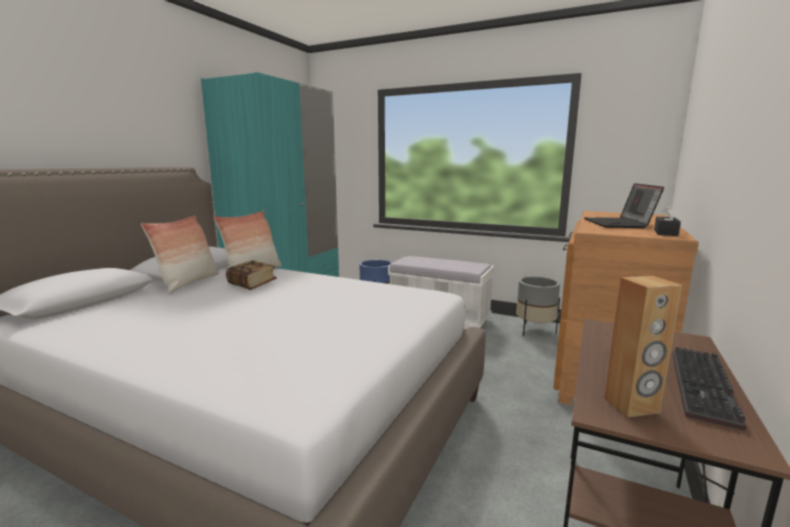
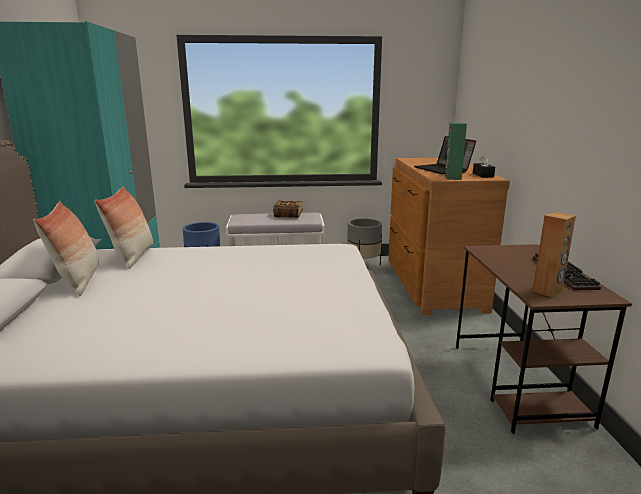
camera: 30 degrees left, 5 degrees up
book [226,260,277,290] -> book moved to [273,200,303,218]
none -> green speaker [445,123,467,180]

